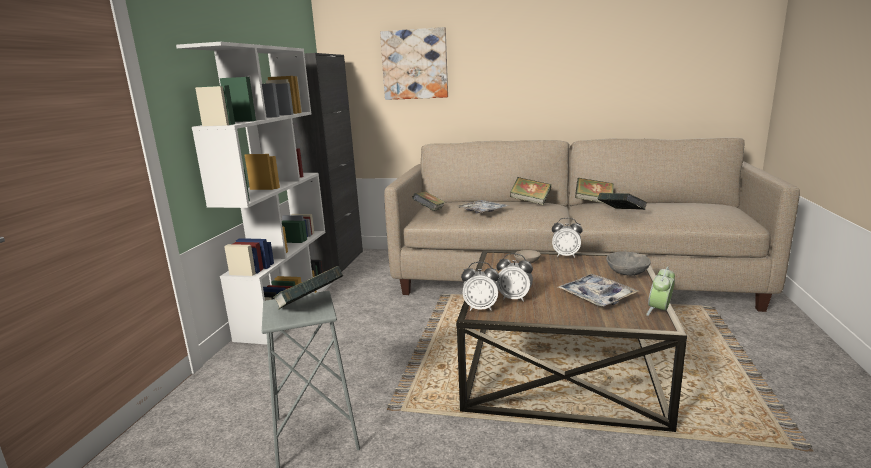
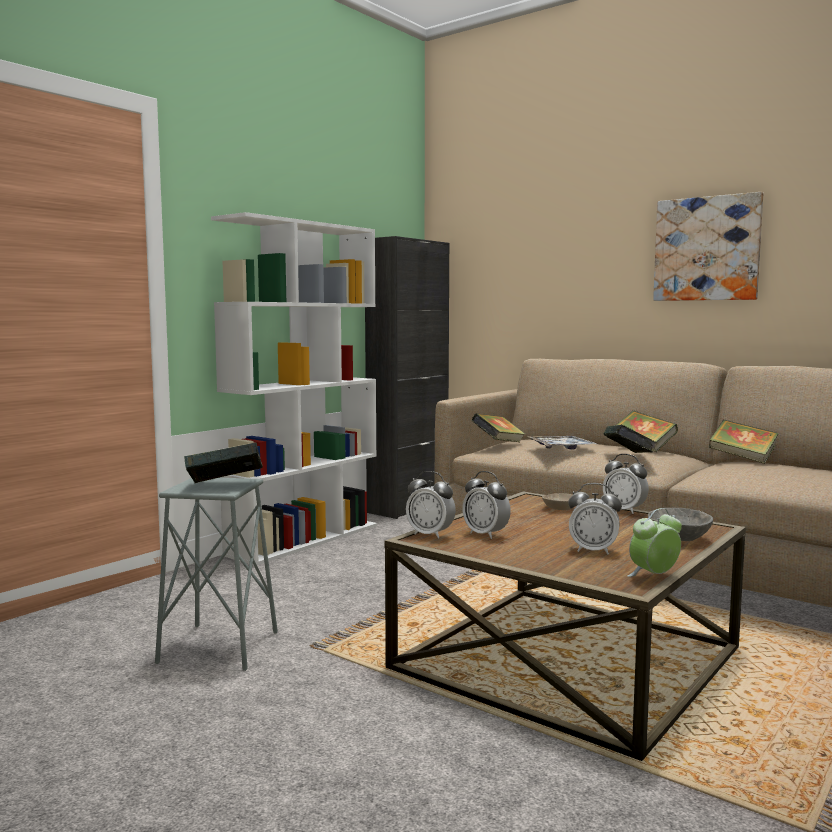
camera: 25 degrees right, 10 degrees down
picture [380,27,448,100] -> picture moved to [653,192,763,301]
tray [558,274,638,307] -> alarm clock [568,483,622,554]
book [598,193,647,210] -> book moved to [603,425,658,453]

